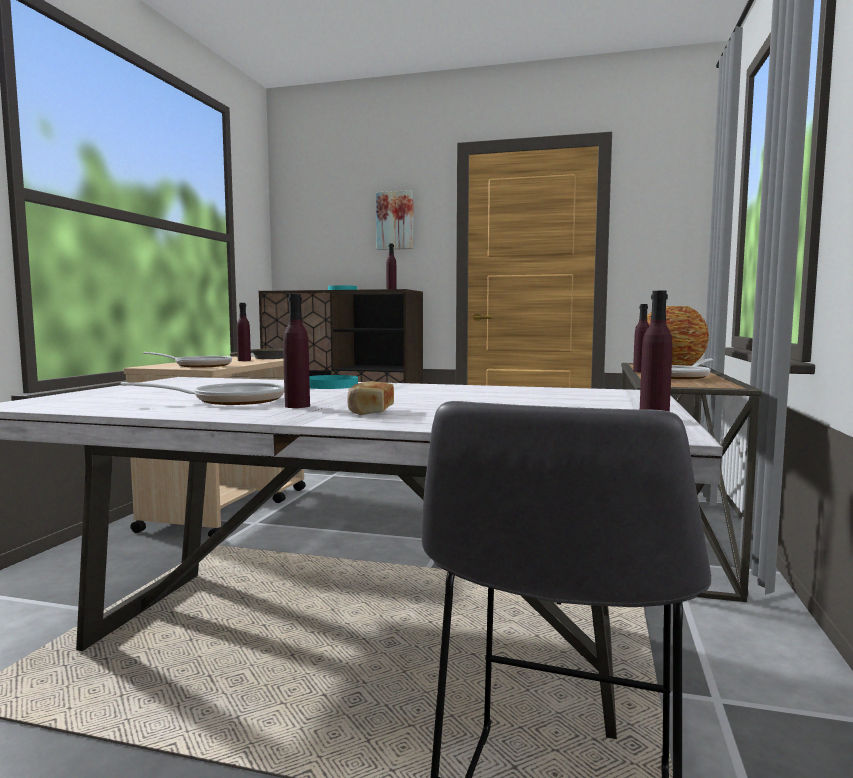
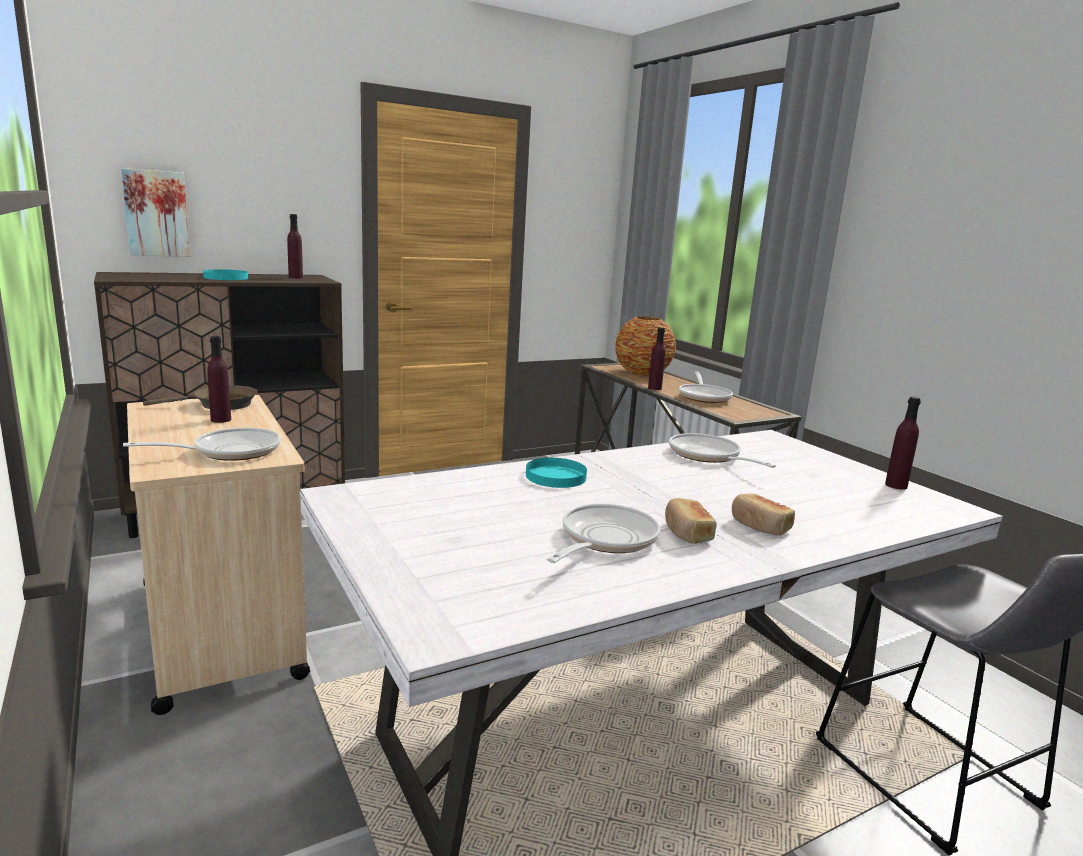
camera: 45 degrees left, 10 degrees up
purple bottle [283,294,310,408] -> bread [665,498,716,544]
picture [376,190,413,250] -> picture moved to [121,168,190,257]
none -> frying pan [669,433,776,468]

